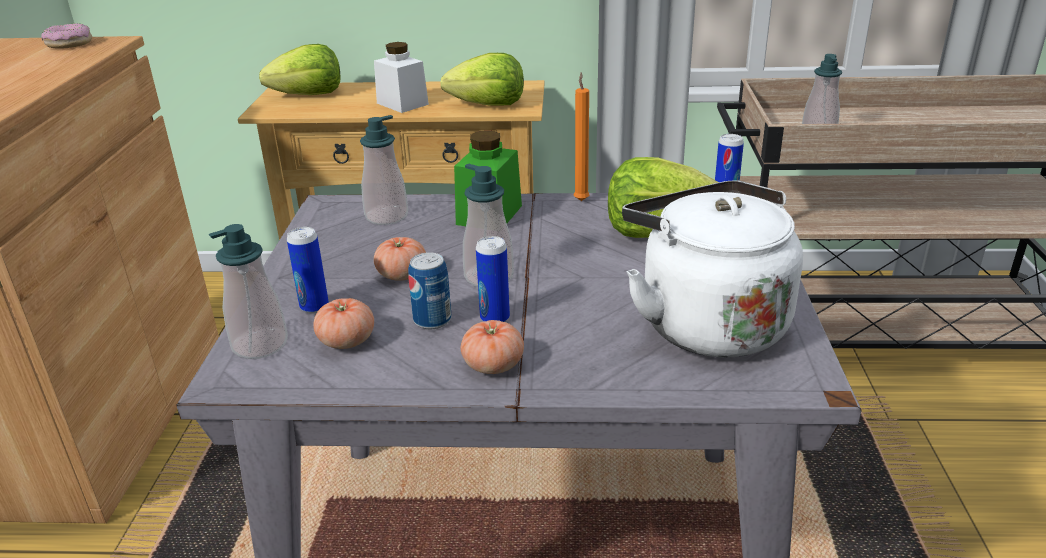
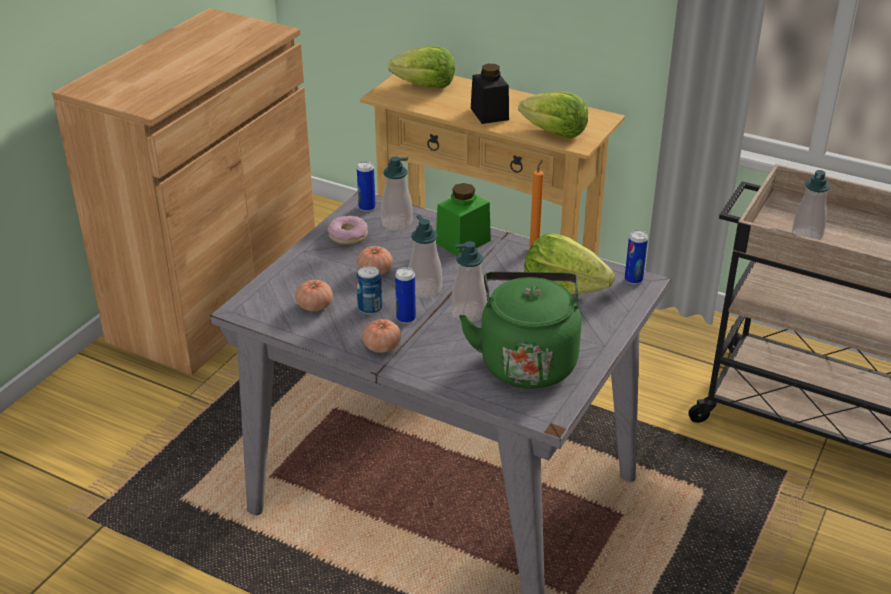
camera: 25 degrees right, 5 degrees up
donut [41,23,92,49] -> donut moved to [328,216,368,245]
soap dispenser [209,224,288,359] -> soap dispenser moved to [452,241,486,322]
can [287,227,329,314] -> can moved to [357,161,375,212]
white jar [374,42,429,113] -> black jar [471,64,509,124]
white kettle [622,180,803,358] -> green kettle [459,272,581,389]

